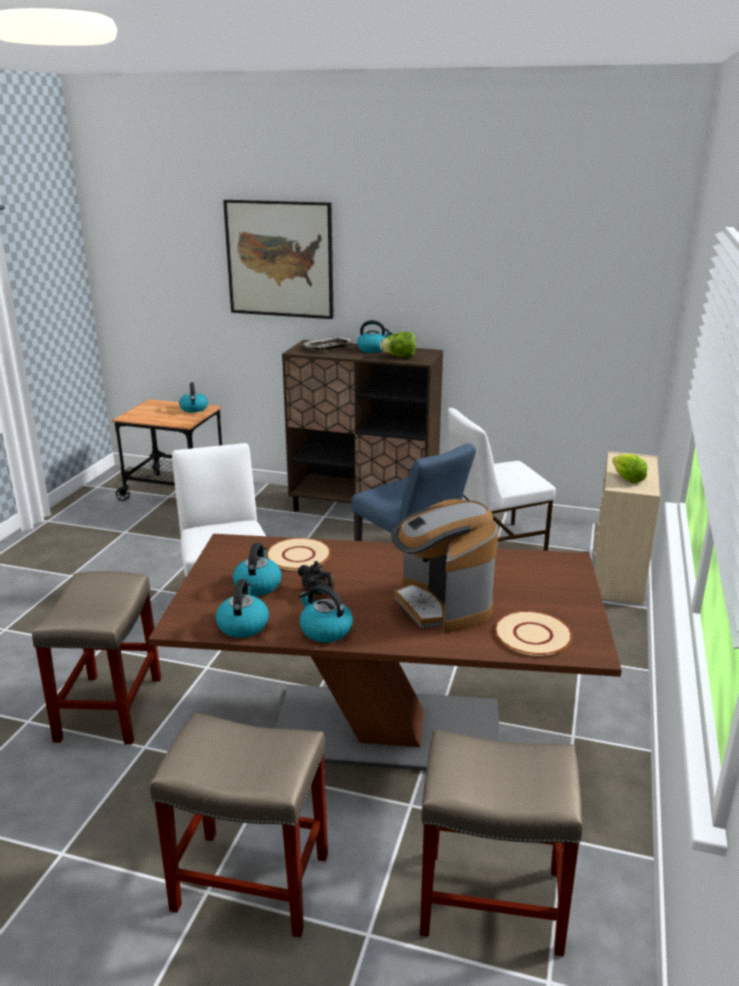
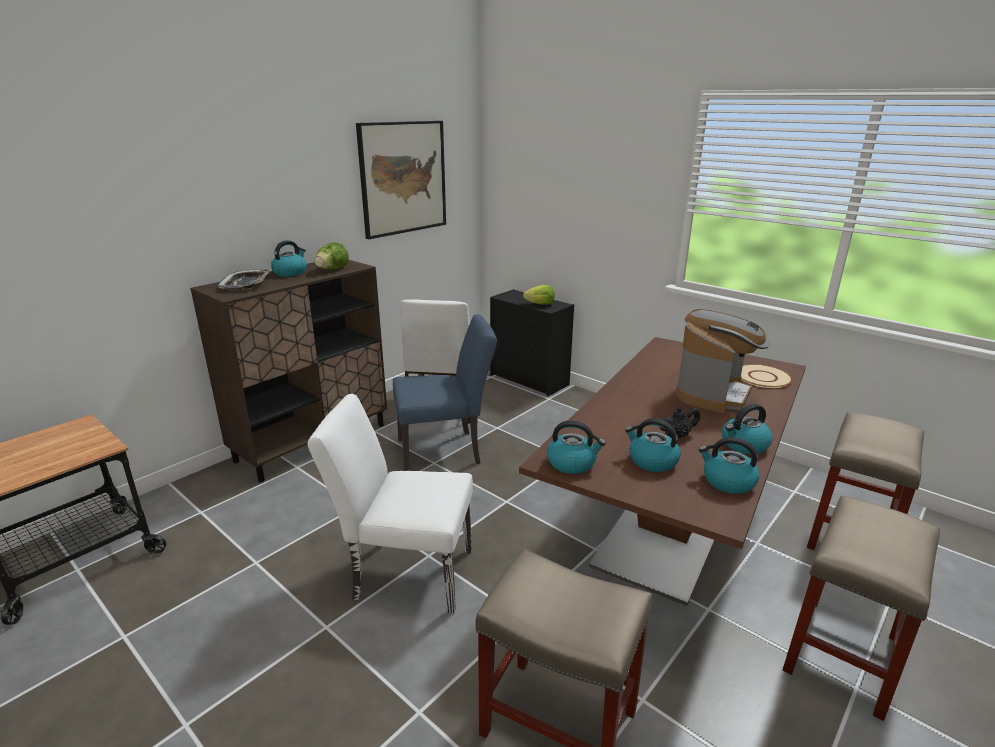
camera: 65 degrees left, 0 degrees up
kettle [179,382,208,412] -> kettle moved to [547,420,606,474]
picture [223,200,334,319] -> picture moved to [356,121,446,239]
beige plate [266,538,331,570] -> none
coffee machine [391,499,498,633] -> coffee machine turned 60 degrees counterclockwise [676,309,771,413]
beige dresser [594,451,661,605] -> black dresser [490,289,574,397]

